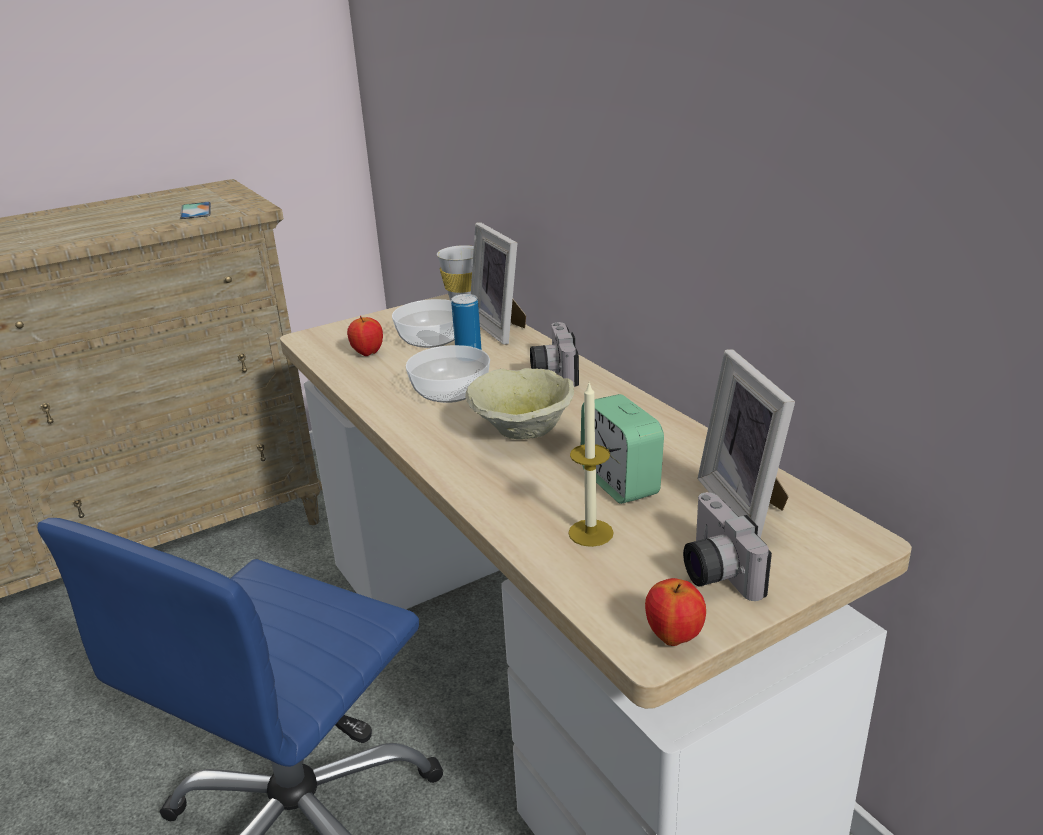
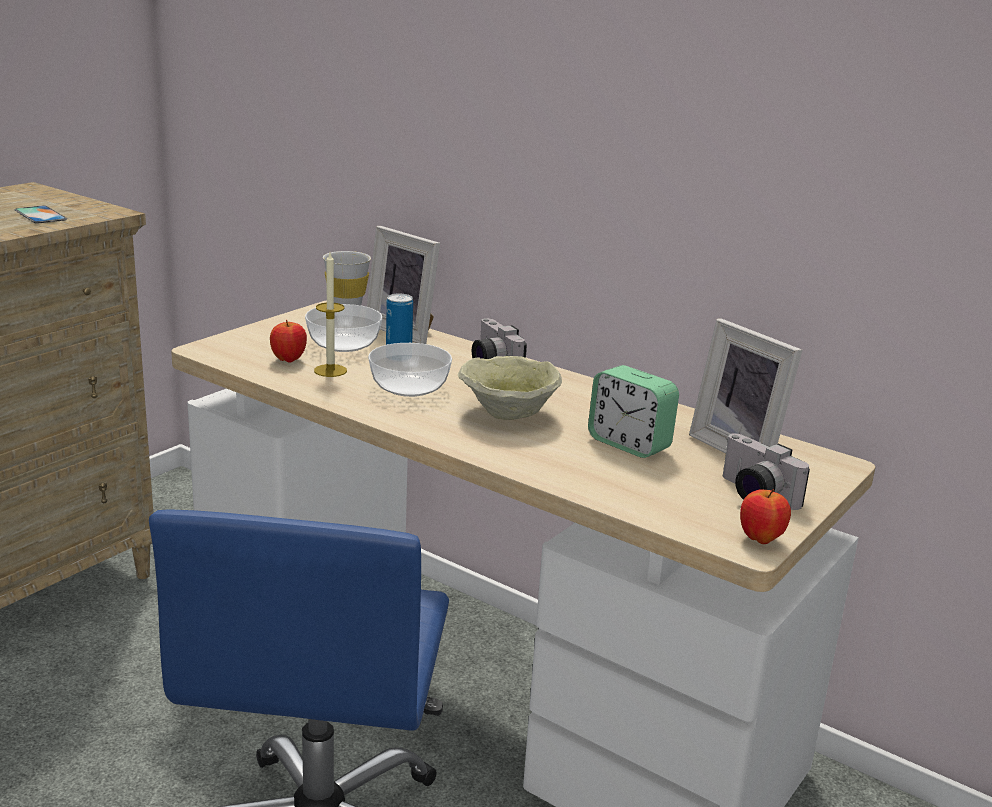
camera: 25 degrees left, 5 degrees down
candle [568,381,614,547] -> candle moved to [314,253,347,377]

